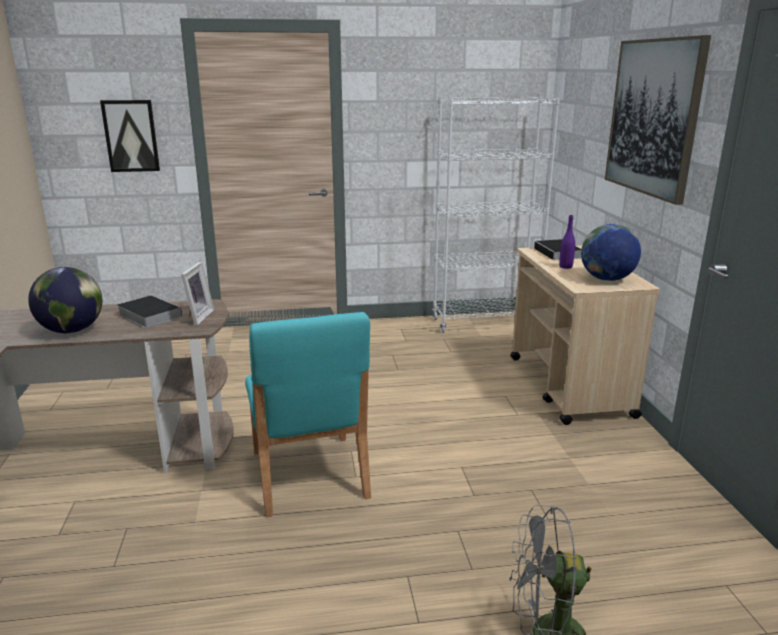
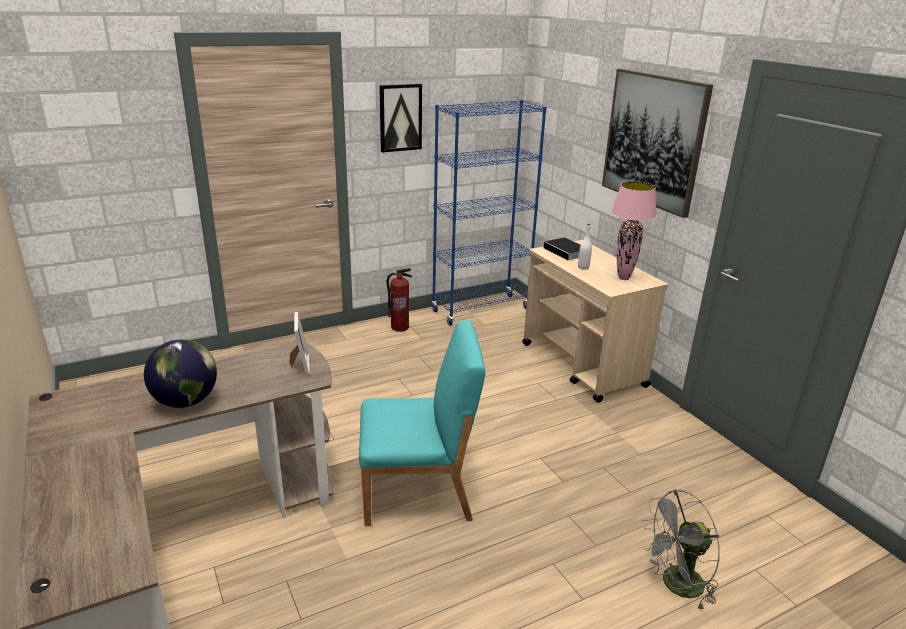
camera: 20 degrees left, 5 degrees up
picture [100,100,160,172] -> picture moved to [379,84,422,153]
book [117,295,182,328] -> none
turquoise chair [245,312,371,517] -> turquoise chair turned 60 degrees counterclockwise [359,320,485,526]
white bookcase [432,96,560,333] -> blue bookcase [432,100,547,326]
purple bottle [559,215,575,269] -> white bottle [578,224,592,269]
globe [581,224,641,281] -> pink table lamp [611,182,657,280]
none -> fire extinguisher [386,268,412,332]

